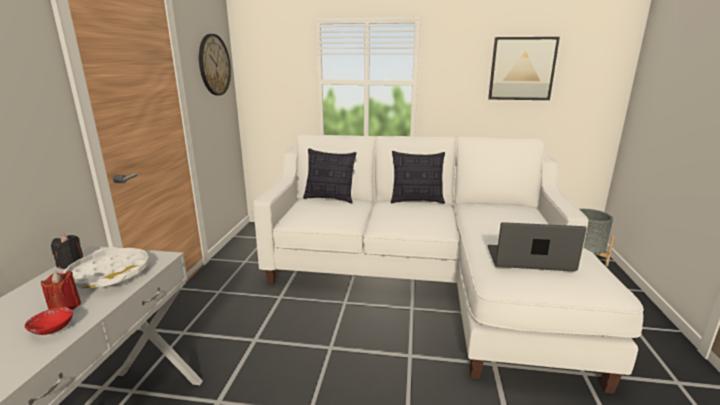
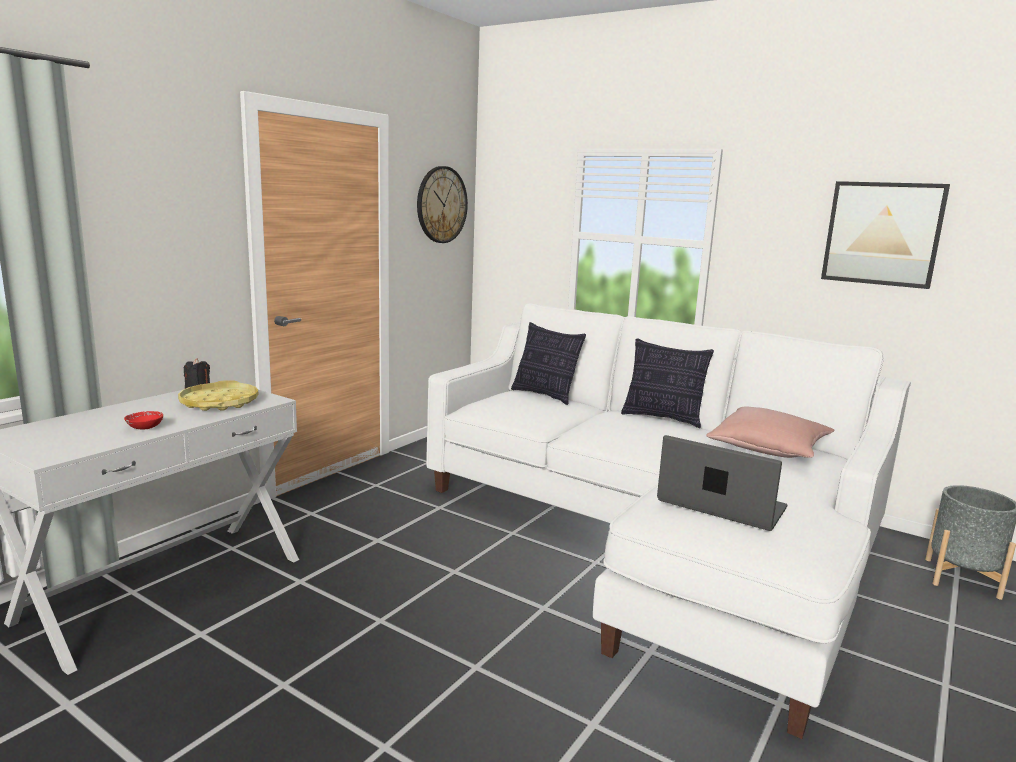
camera: 25 degrees right, 5 degrees down
red candle [41,270,81,310] -> none
white tray [63,247,149,289] -> yellow tray [178,380,258,411]
none -> pink pillow [706,406,835,458]

